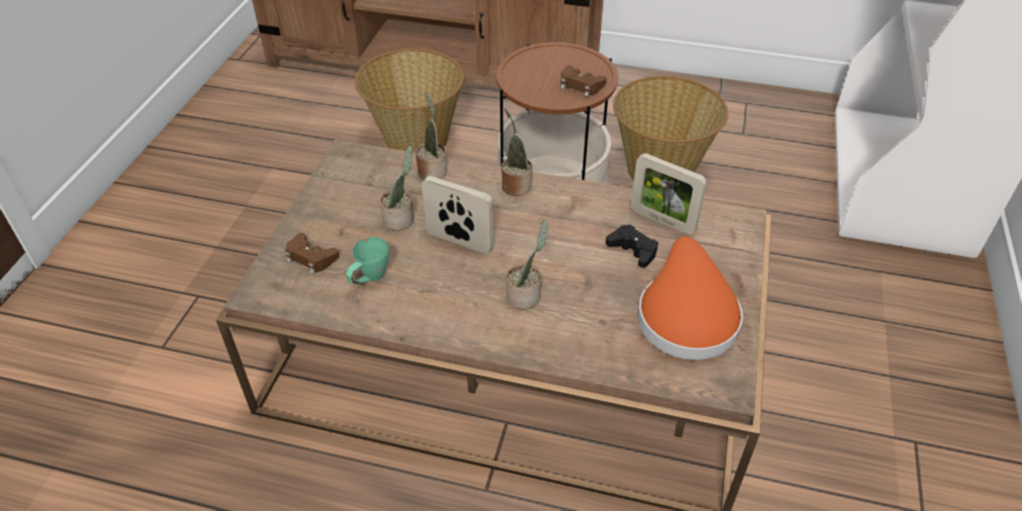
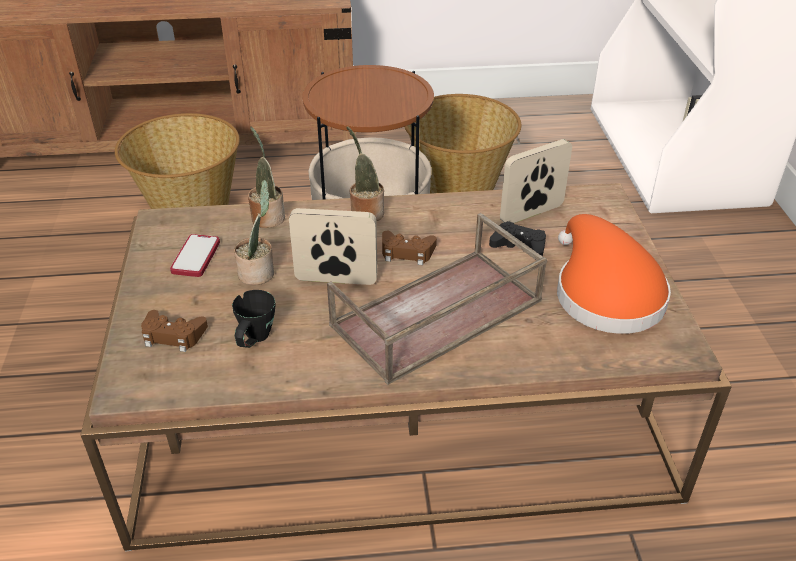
camera: 20 degrees left, 5 degrees down
green mug [346,237,389,284] -> black mug [232,290,276,348]
potted plant [506,220,548,310] -> brown tray [327,213,547,385]
brown game controller [561,65,607,97] -> brown game controller moved to [382,231,437,265]
picture frame [631,153,707,235] -> picture frame turned 135 degrees clockwise [500,139,572,223]
none -> phone [170,234,220,277]

